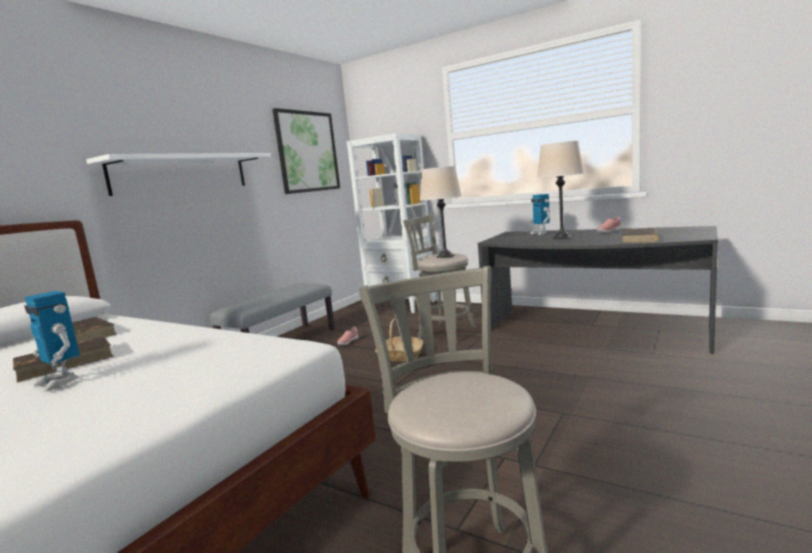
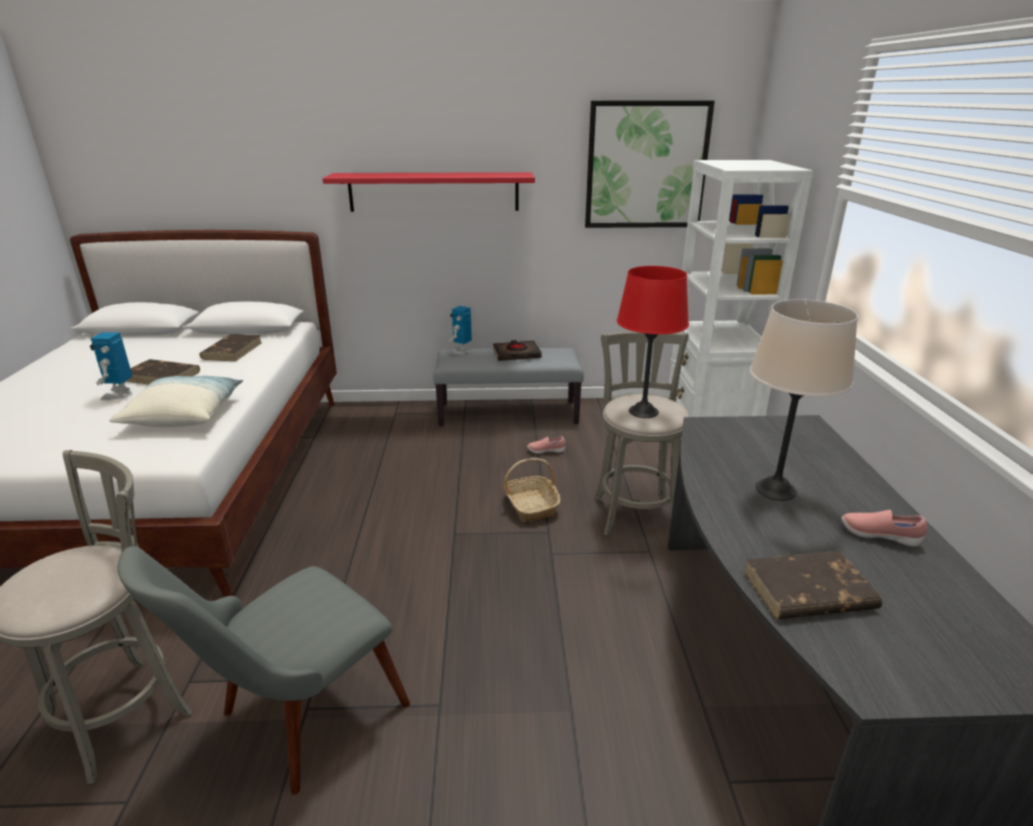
camera: 55 degrees right, 15 degrees up
white shelf [86,153,271,196] -> red shelf [323,172,535,212]
beige table lamp [420,166,462,258] -> red table lamp [617,266,689,418]
toy robot [530,194,550,235] -> toy robot moved to [449,306,472,355]
none -> pillow [110,376,243,427]
none -> grey chair [117,546,410,795]
none -> black book [493,340,542,361]

